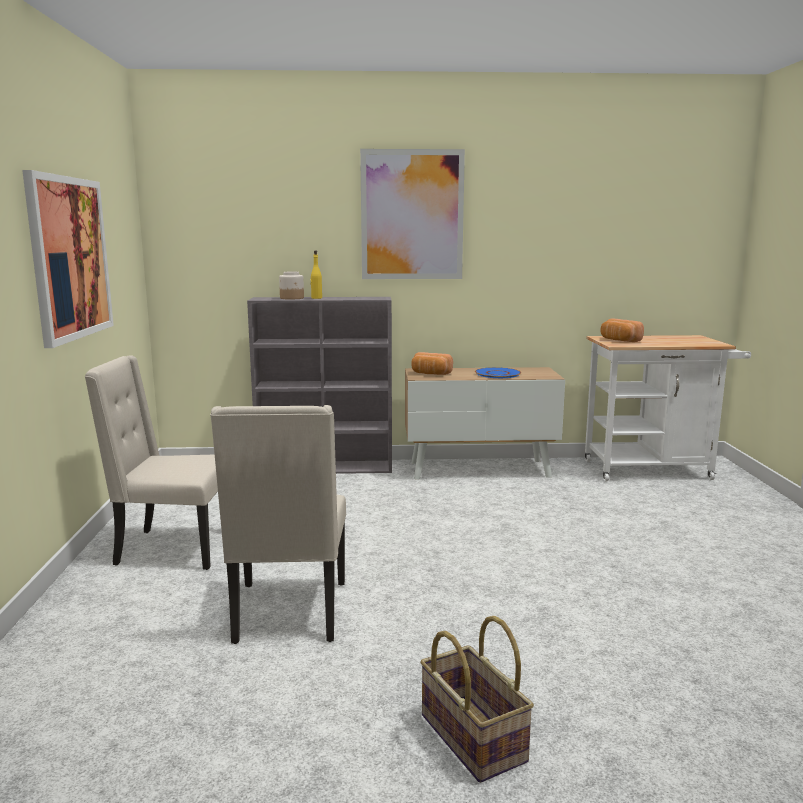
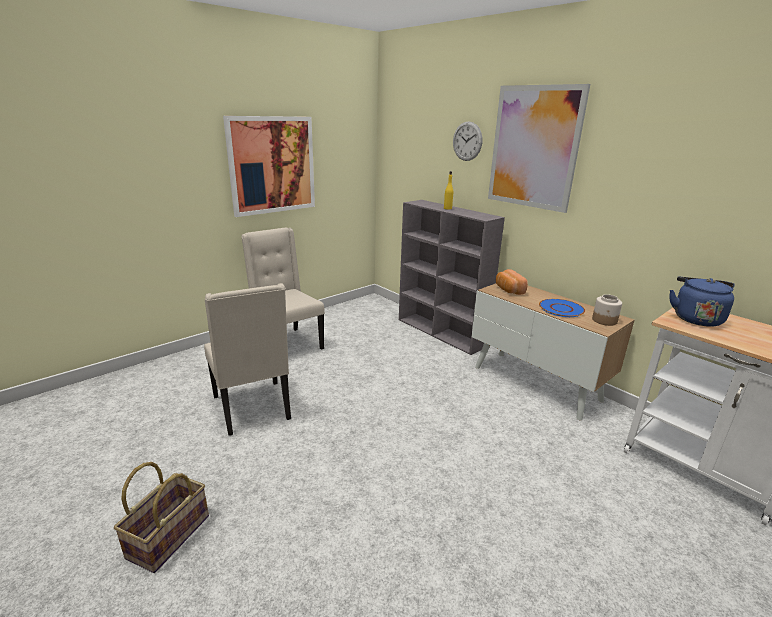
camera: 50 degrees right, 10 degrees up
beige chair [210,405,346,644] -> beige chair turned 75 degrees counterclockwise [204,283,291,436]
jar [279,272,304,299] -> jar moved to [592,294,622,326]
bread [600,318,644,342] -> blue kettle [669,276,735,327]
none -> wall clock [453,121,482,161]

